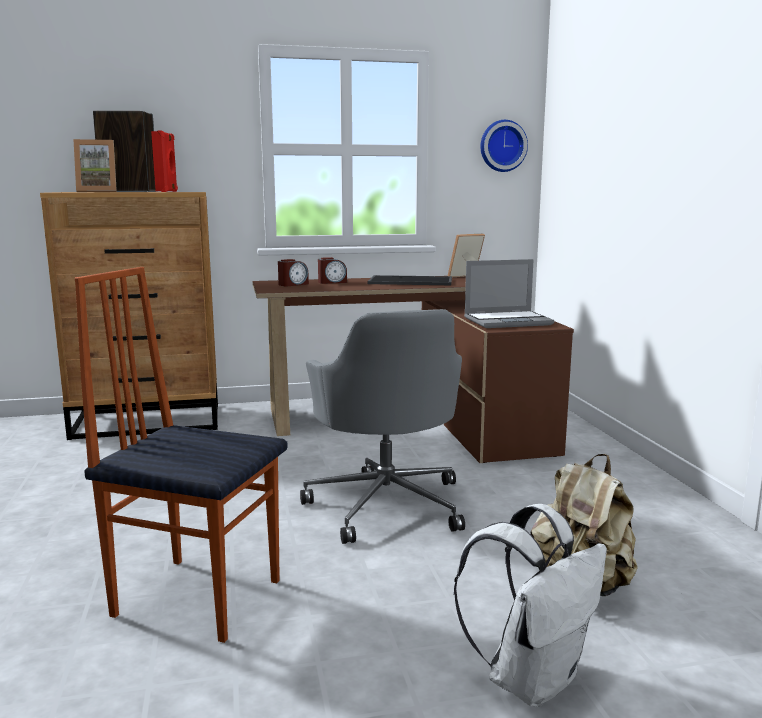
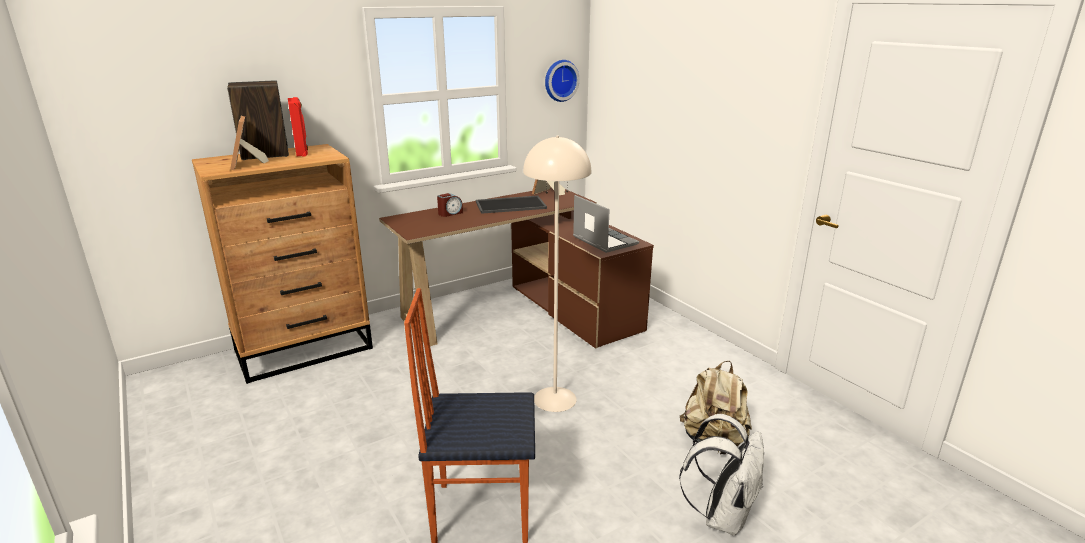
camera: 20 degrees left, 10 degrees up
picture frame [73,139,117,192] -> picture frame turned 105 degrees clockwise [230,116,269,170]
alarm clock [278,259,309,287] -> none
grey office chair [300,309,465,544] -> beige floor lamp [523,135,591,412]
laptop [464,259,554,328] -> laptop turned 90 degrees counterclockwise [573,195,639,253]

